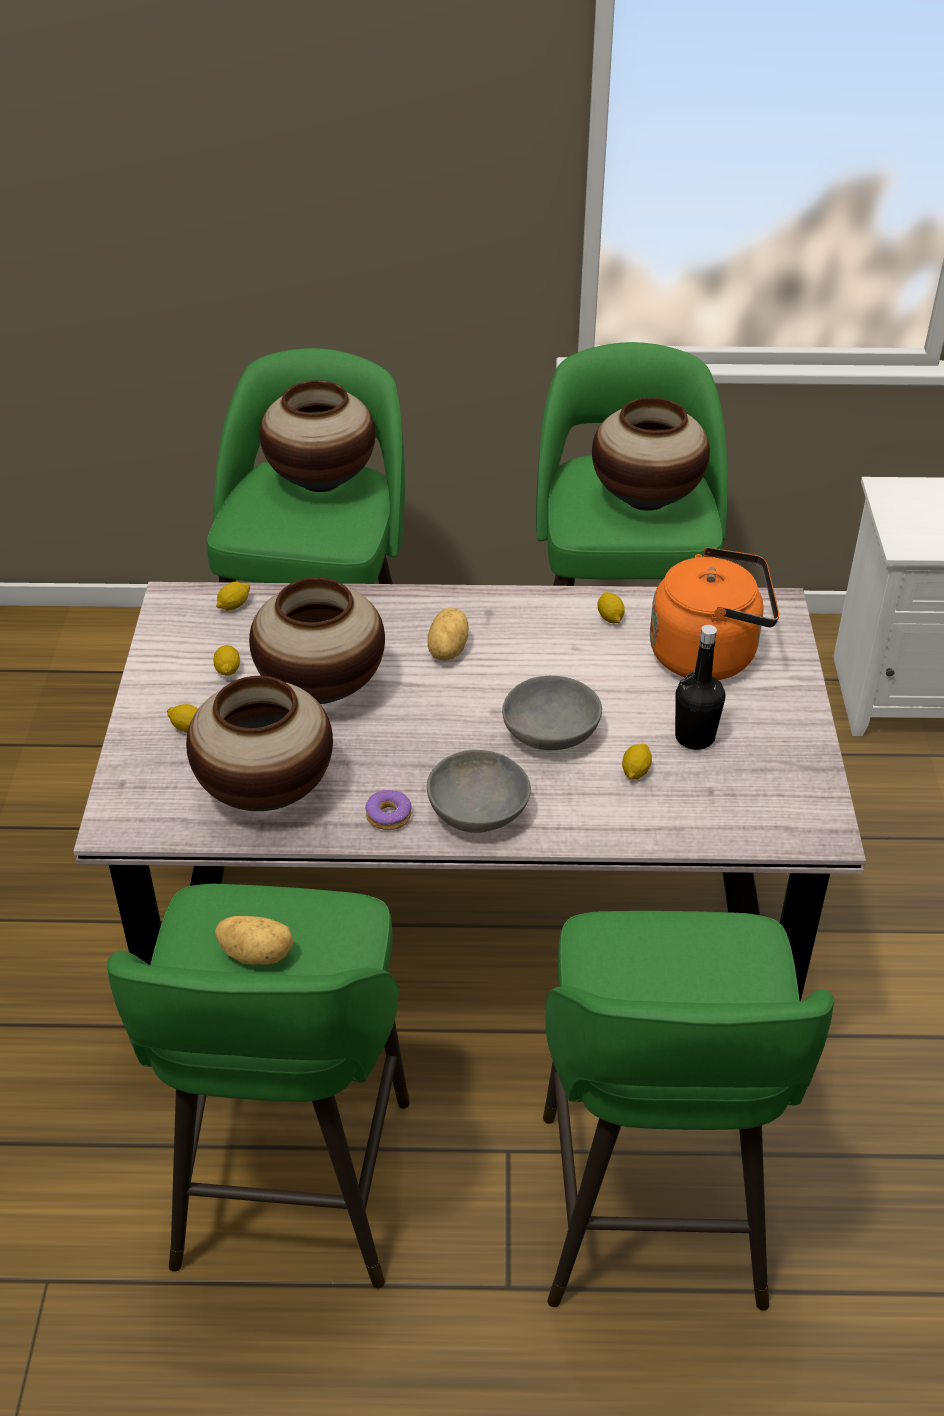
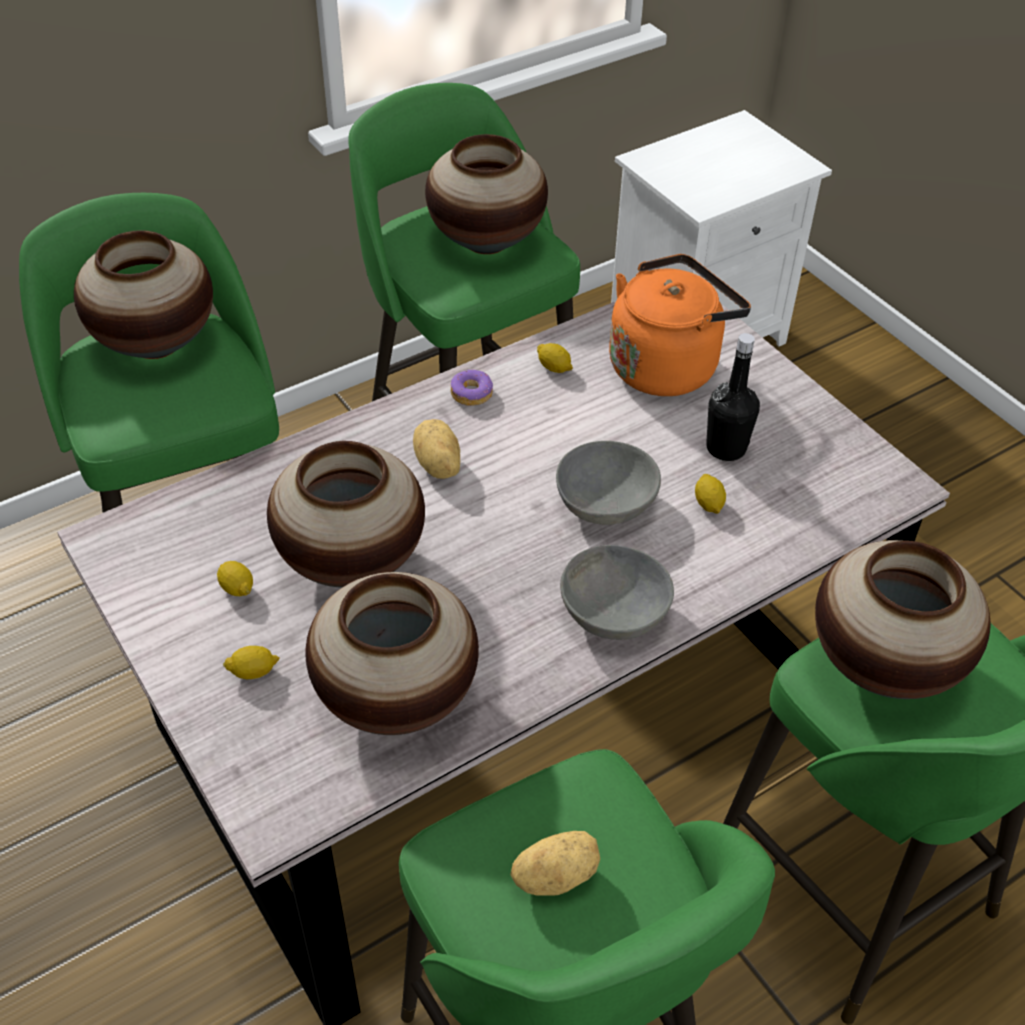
camera: 35 degrees left, 5 degrees up
lemon [216,582,250,611] -> none
donut [365,790,412,830] -> donut moved to [450,370,493,406]
none -> vase [815,540,991,699]

